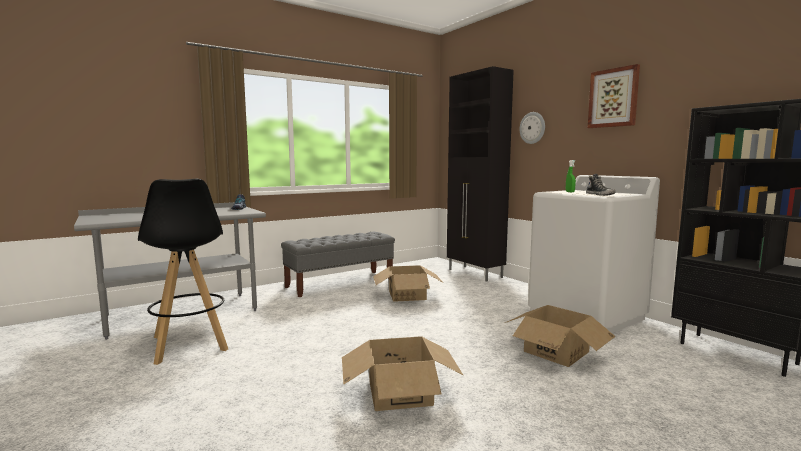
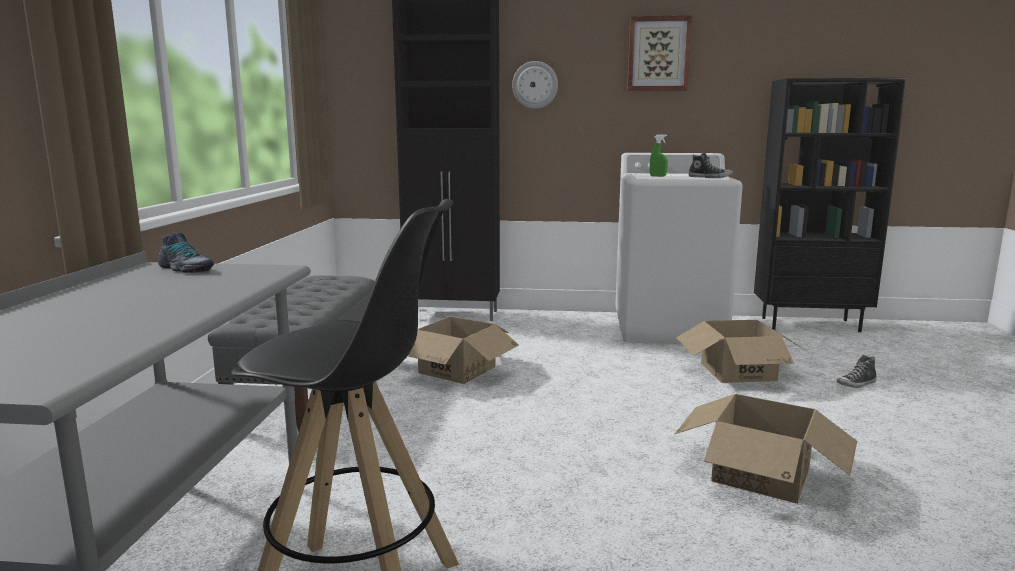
camera: 50 degrees left, 5 degrees up
none -> shoe [837,355,877,388]

